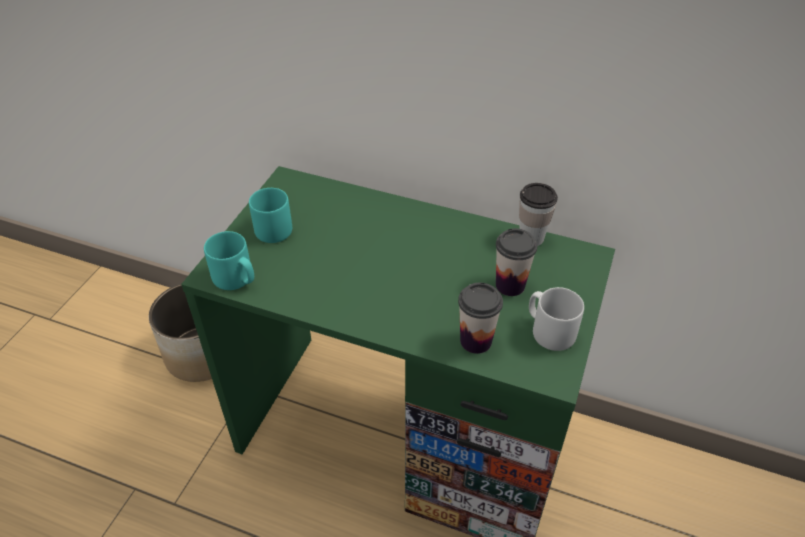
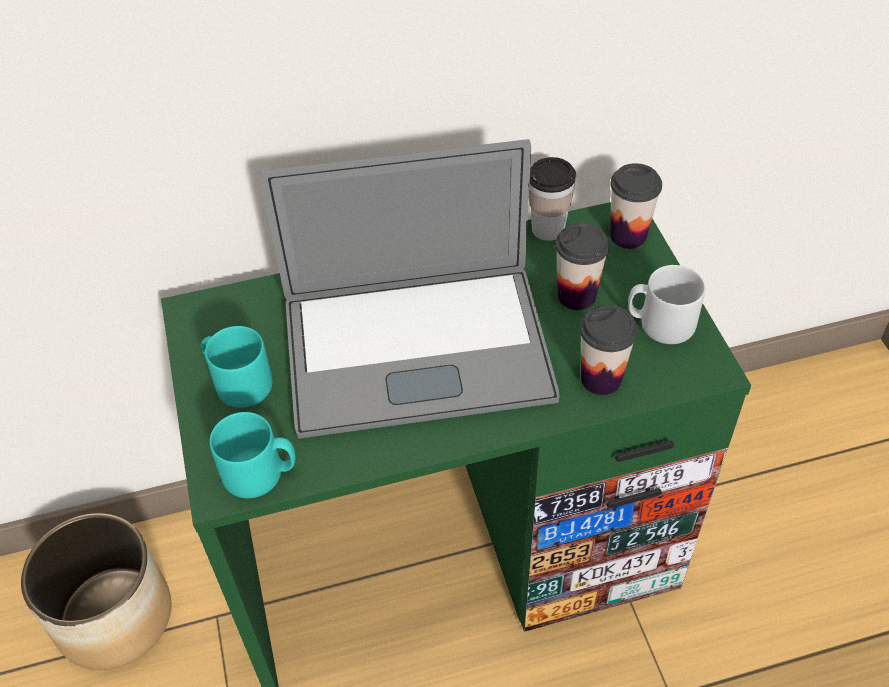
camera: 35 degrees left, 5 degrees up
none -> laptop [260,139,560,439]
none -> cup [610,163,662,249]

